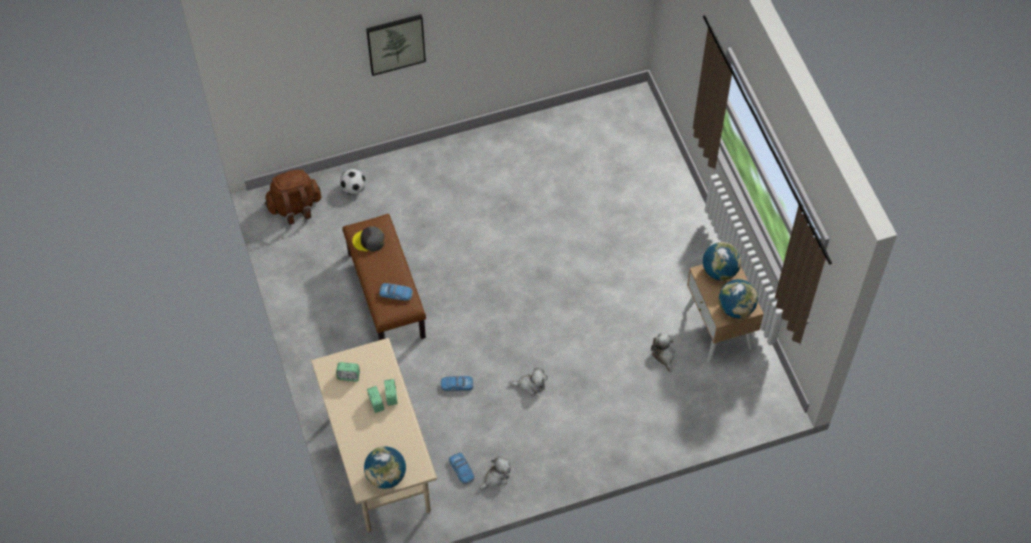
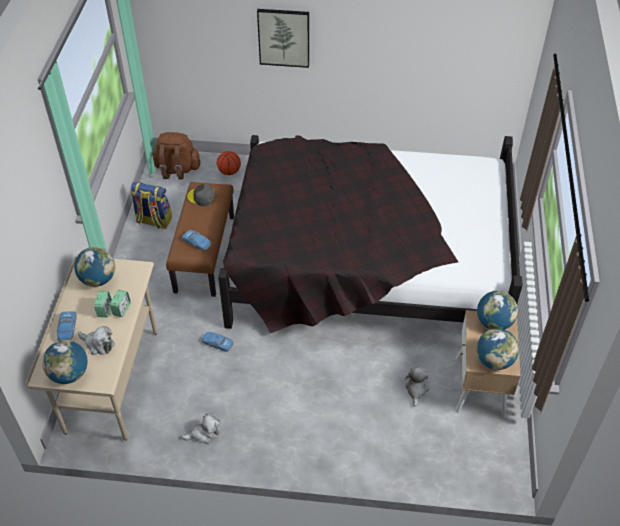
camera: 25 degrees right, 10 degrees down
alarm clock [336,362,360,382] -> globe [74,247,115,287]
football [340,169,366,195] -> basketball [217,151,241,175]
toy car [449,453,474,484] -> toy car moved to [57,311,77,341]
plush toy [509,368,548,396] -> plush toy moved to [78,326,115,355]
none -> backpack [131,182,172,229]
none -> black bed [218,135,523,333]

